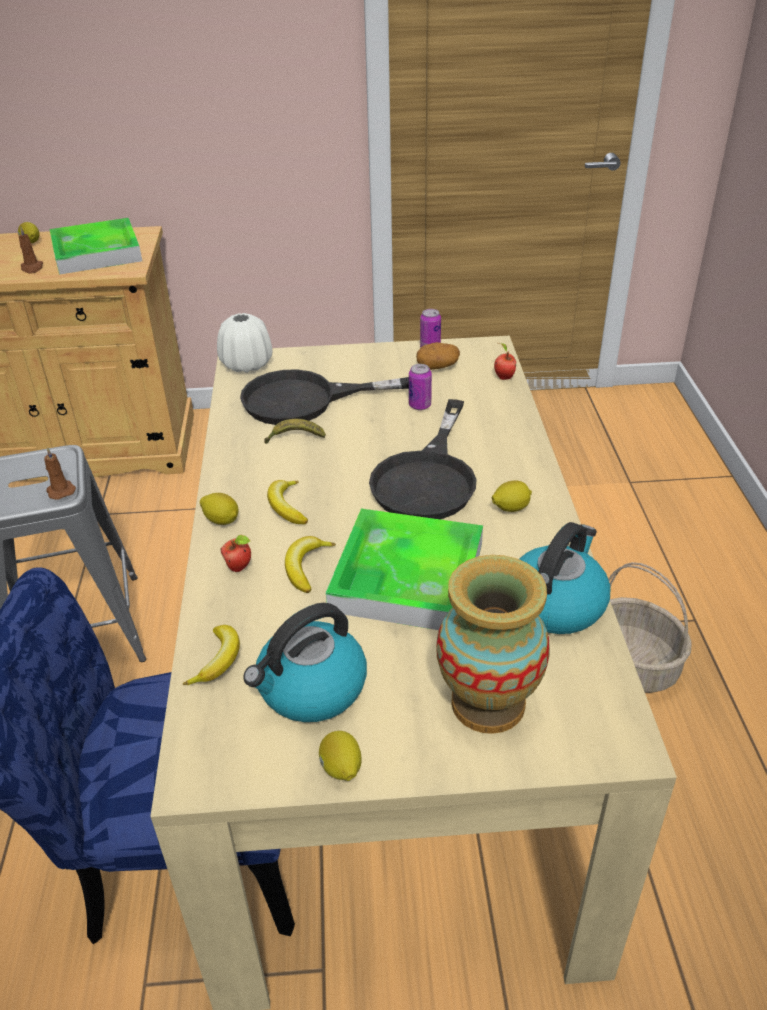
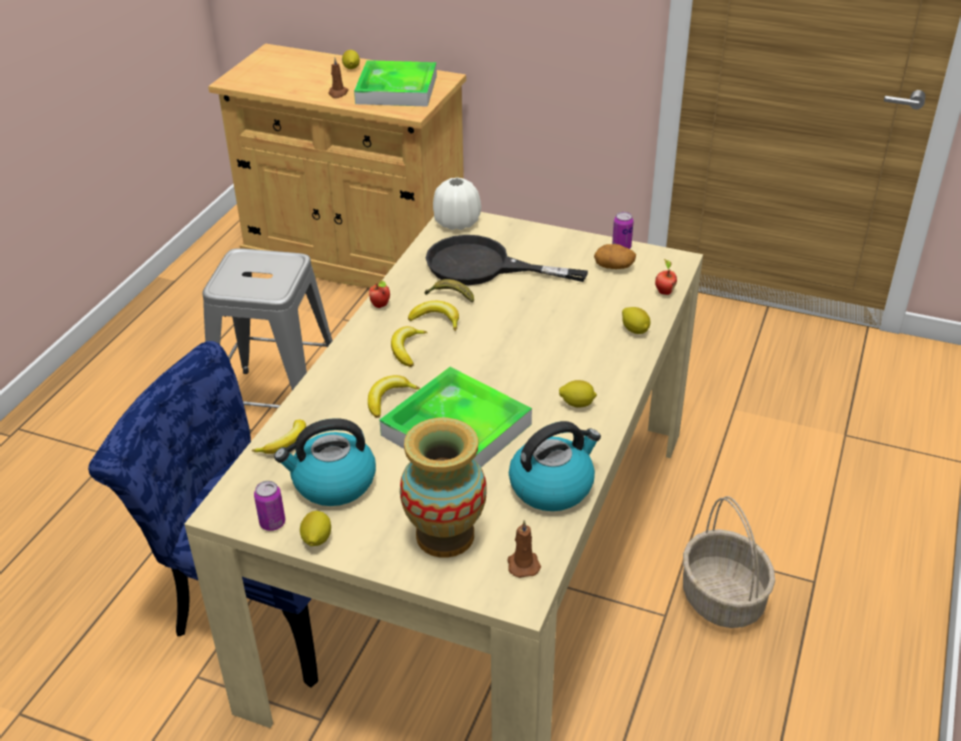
camera: 25 degrees right, 0 degrees up
brown candle [45,447,76,500] -> brown candle moved to [507,520,541,578]
lemon [200,493,238,525] -> lemon moved to [622,307,651,334]
apple [220,535,251,572] -> apple moved to [369,280,390,308]
black frying pan [369,399,477,519] -> none
can [409,364,432,410] -> can moved to [254,481,285,531]
none -> banana [408,301,459,331]

